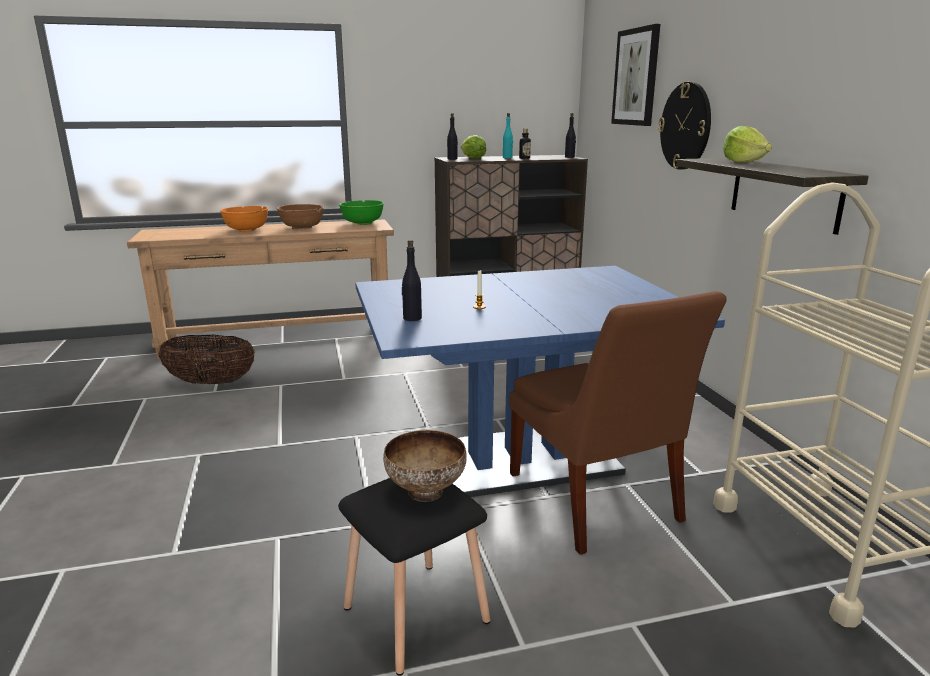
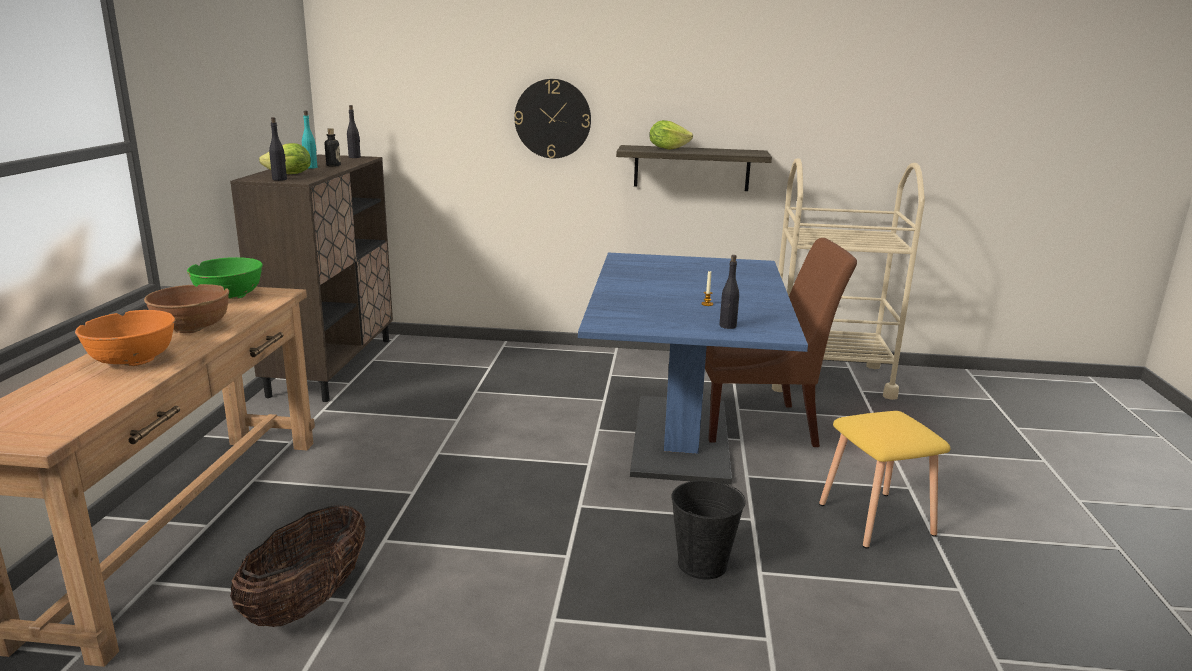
camera: 70 degrees left, 0 degrees up
black stool [338,478,490,676] -> yellow stool [819,411,951,548]
bowl [383,430,467,502] -> none
picture [611,24,660,126] -> none
none -> black bucket [671,480,746,579]

